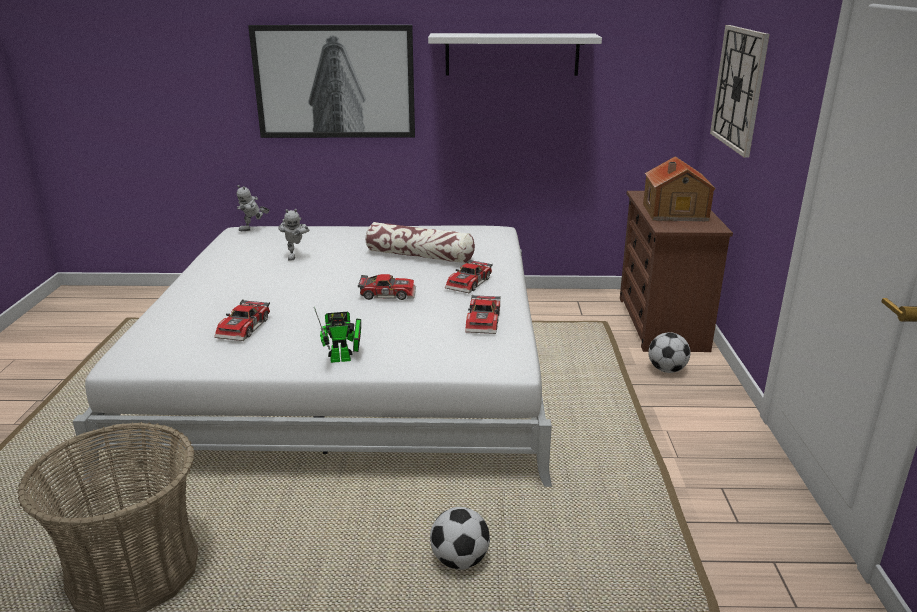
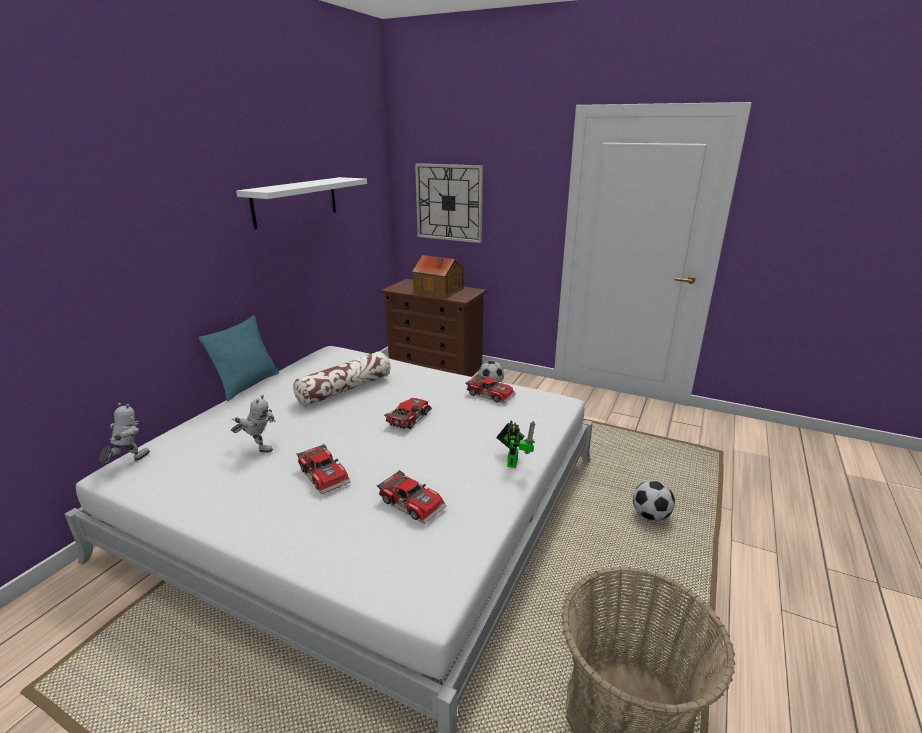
camera: 65 degrees left, 0 degrees up
toy robot [236,185,269,231] -> toy robot turned 135 degrees counterclockwise [99,403,150,463]
picture [248,25,415,138] -> none
toy car [445,259,493,293] -> toy car moved to [296,444,351,494]
none -> turquoise pillow [199,315,279,401]

